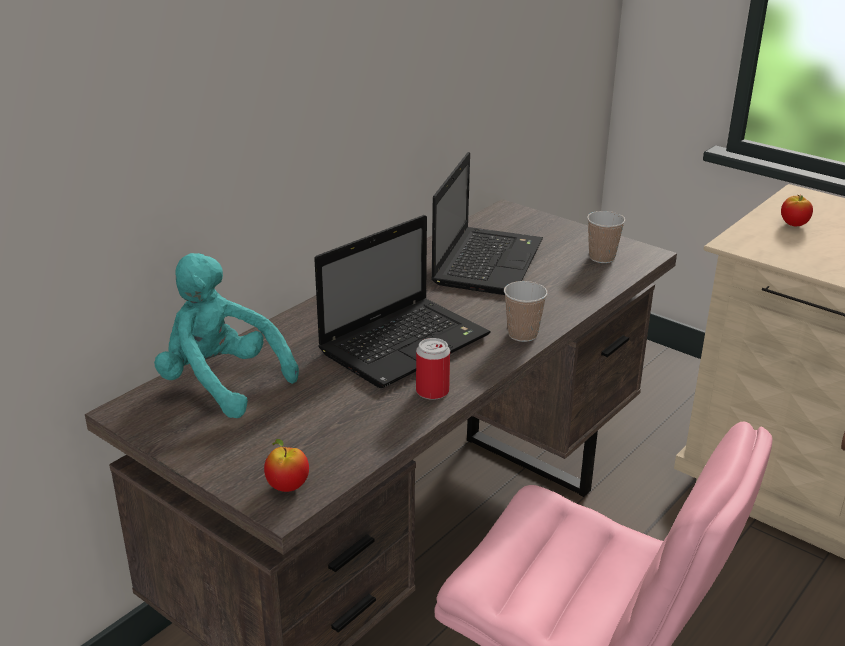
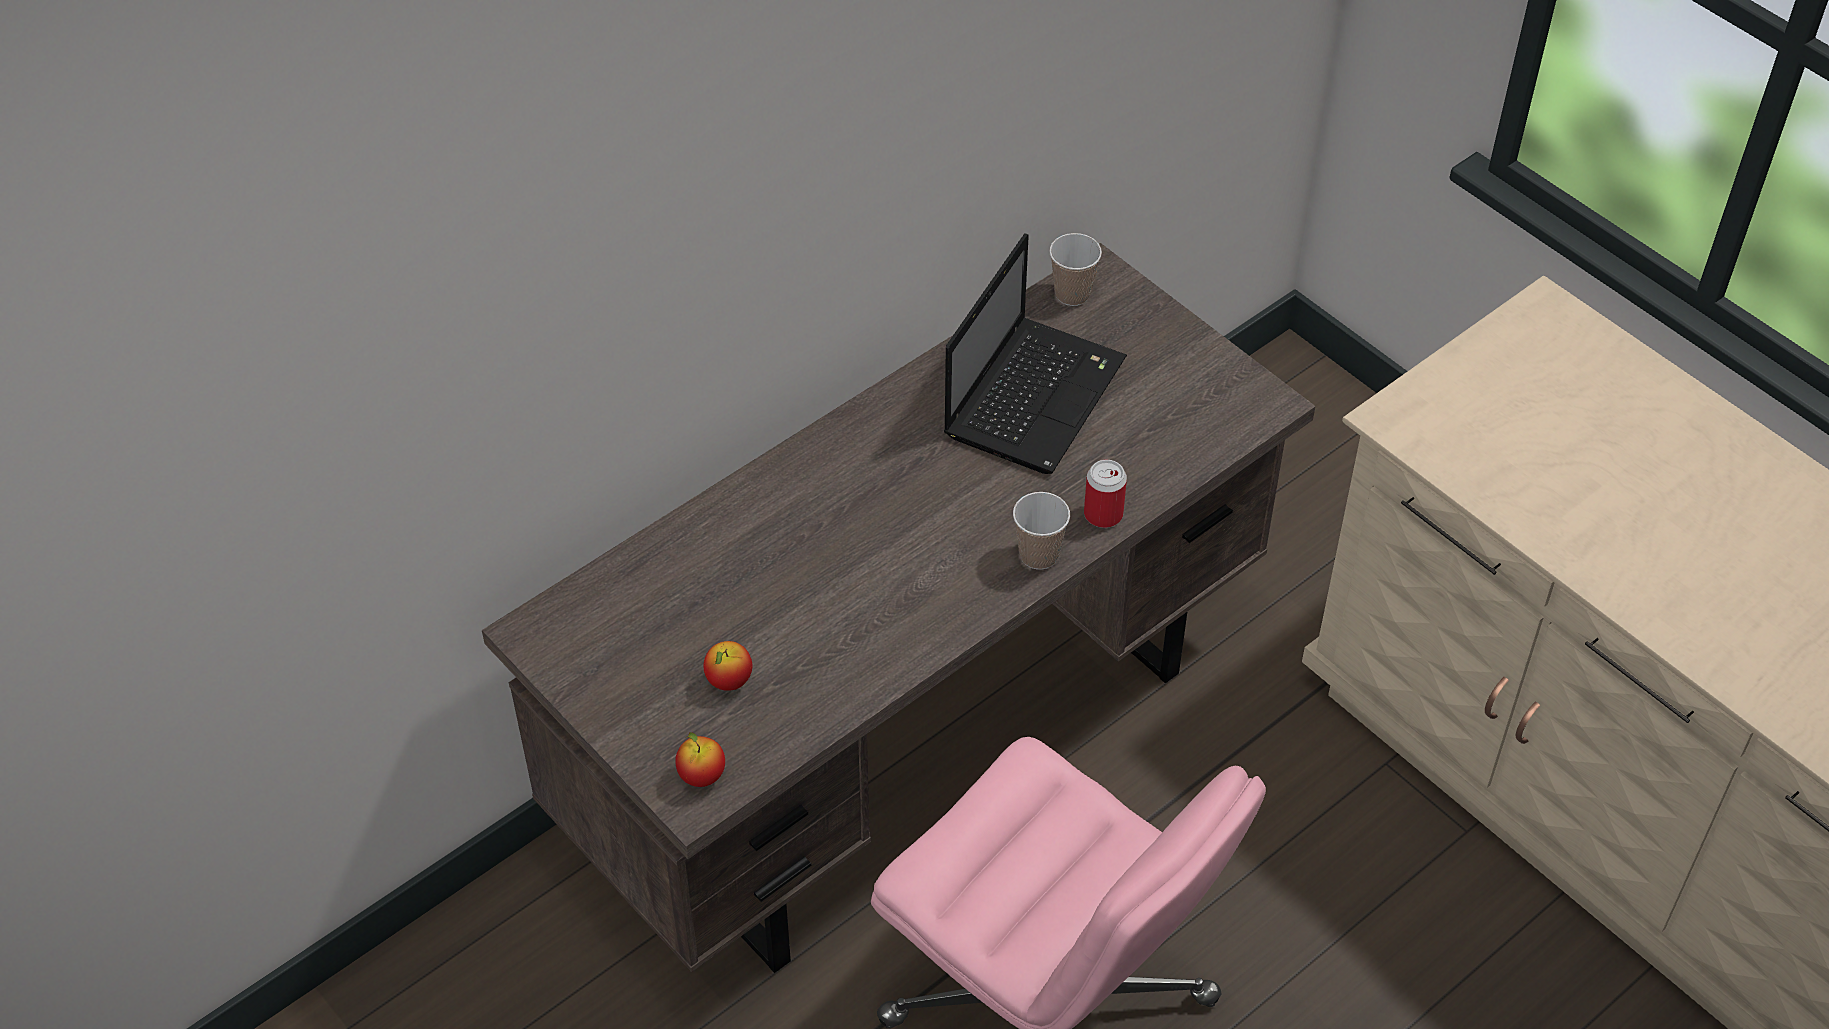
camera: 10 degrees right, 20 degrees up
turquoise plush toy [154,253,299,418] -> none
laptop [314,215,490,388] -> none
can [416,338,450,400] -> can moved to [1084,460,1127,528]
cup [587,211,625,263] -> cup moved to [1049,233,1102,306]
apple [781,195,813,226] -> apple moved to [704,641,752,691]

